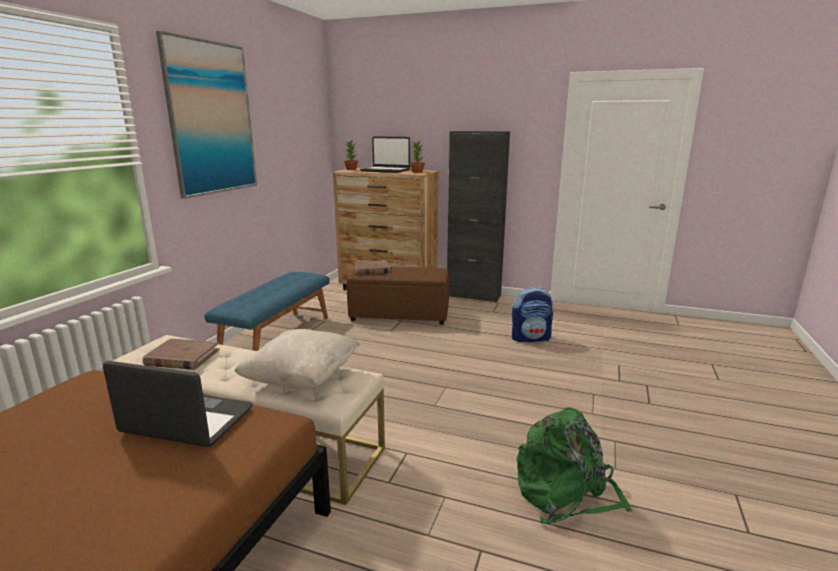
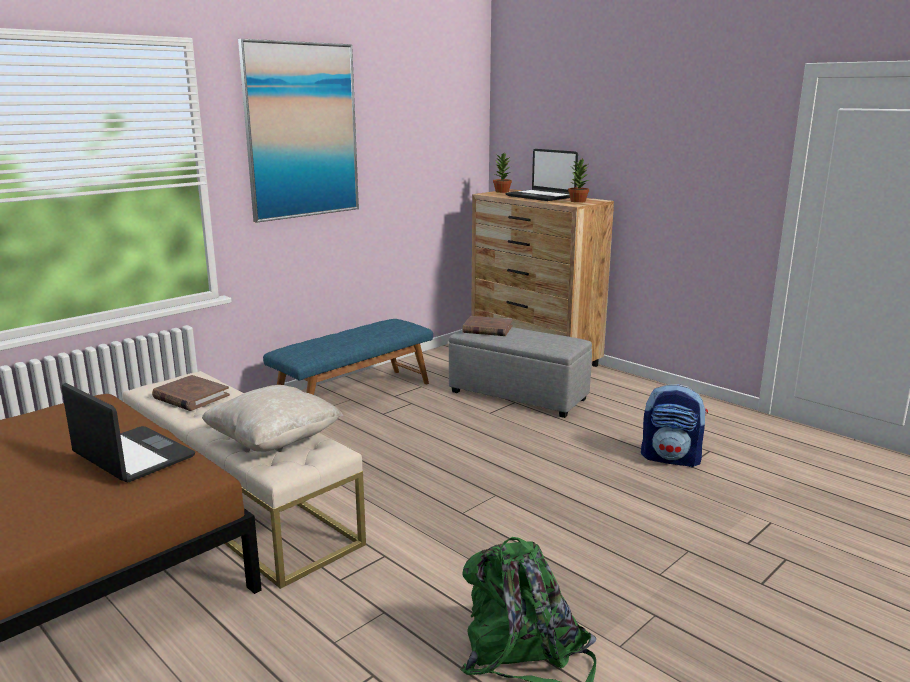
camera: 25 degrees right, 0 degrees up
brown ottoman [347,267,449,325] -> grey ottoman [449,327,592,418]
black cabinet [447,131,510,303] -> none

